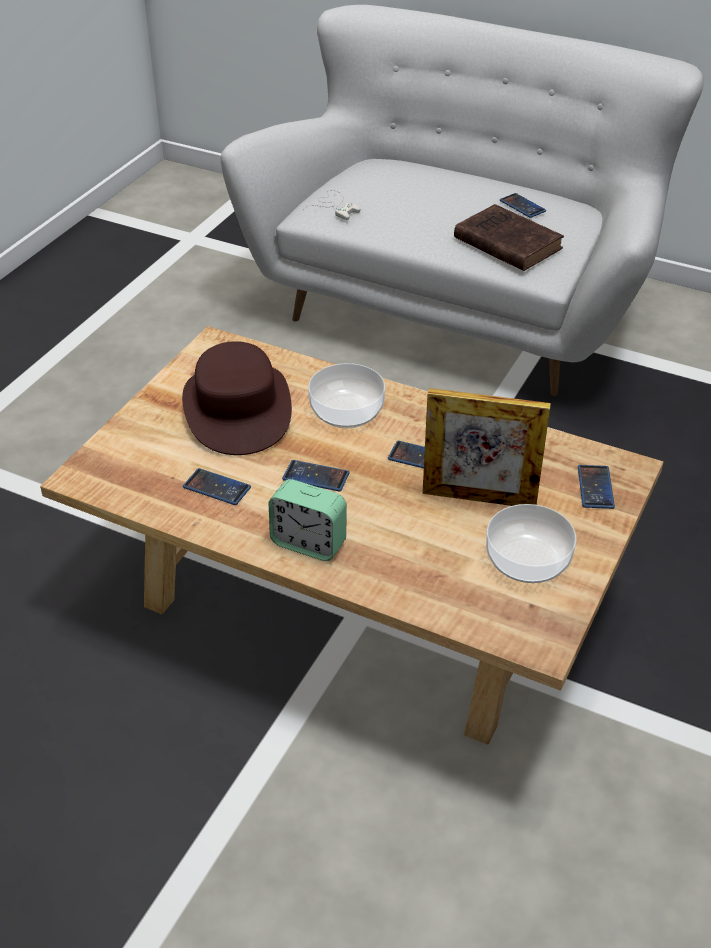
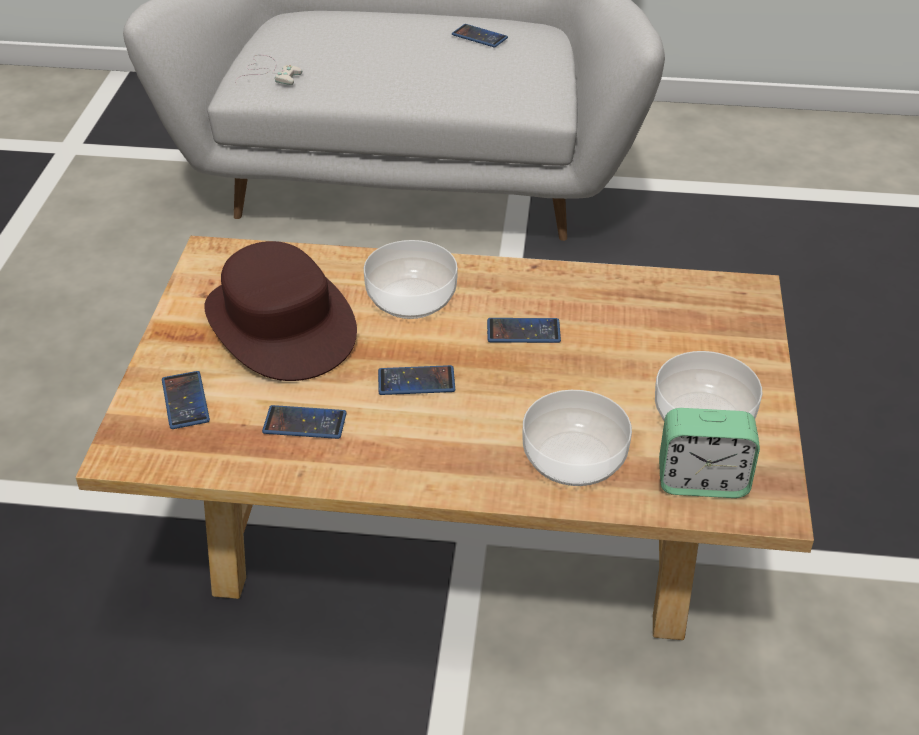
camera: 20 degrees left, 0 degrees up
alarm clock [269,479,347,561] -> alarm clock moved to [659,408,760,498]
picture frame [422,388,551,506] -> none
brown book [454,204,564,271] -> none
phone [578,465,615,509] -> phone moved to [162,371,210,429]
none -> bowl [522,390,632,486]

